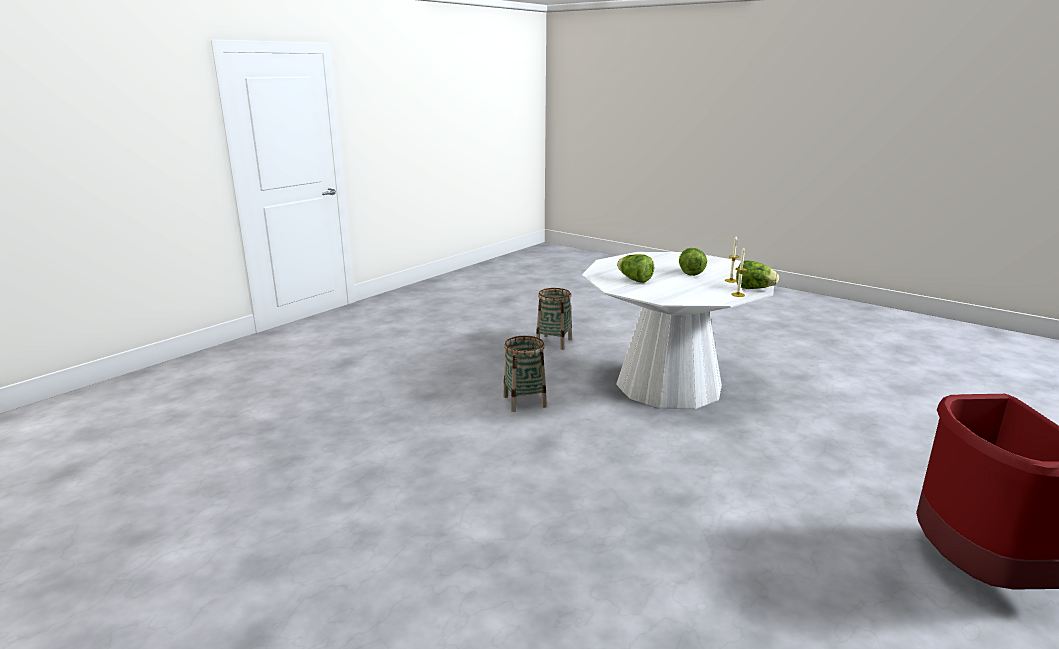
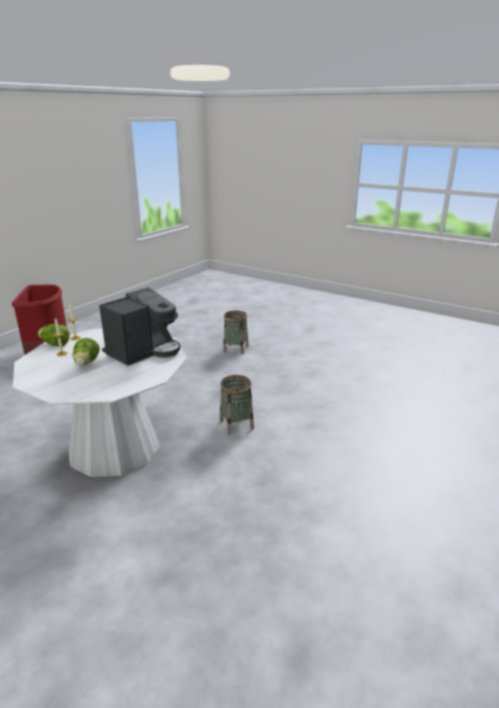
camera: 175 degrees right, 5 degrees up
basket [536,288,572,350] -> basket moved to [223,310,248,354]
lettuce [617,254,654,283] -> coffee machine [99,287,181,366]

